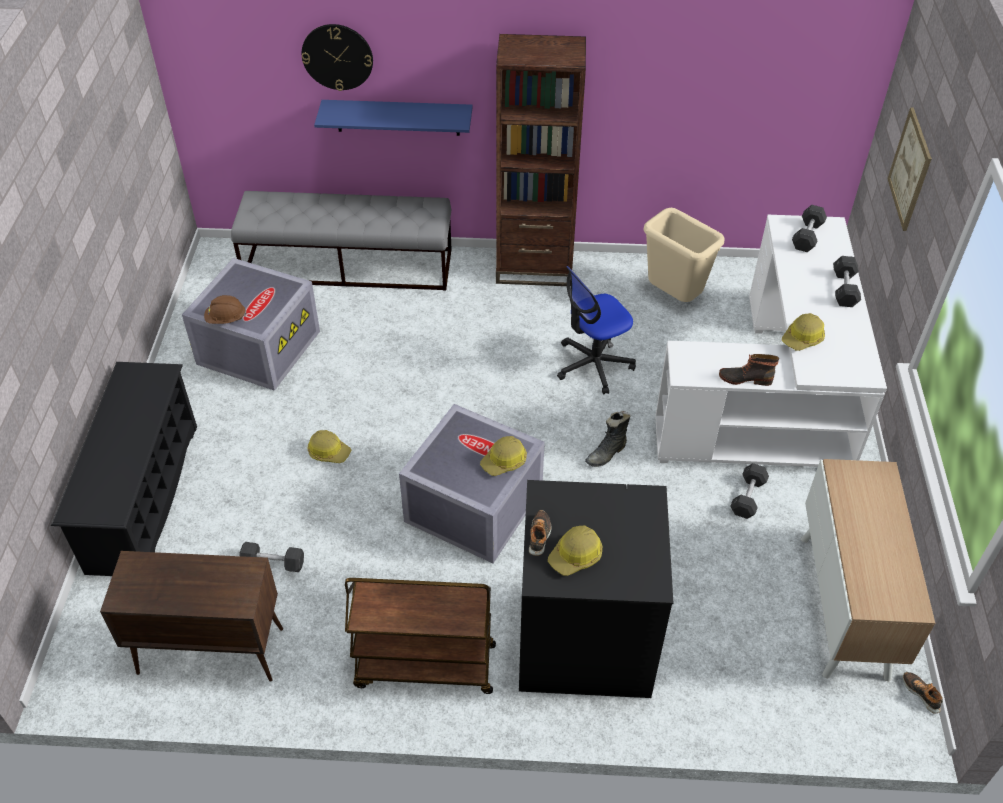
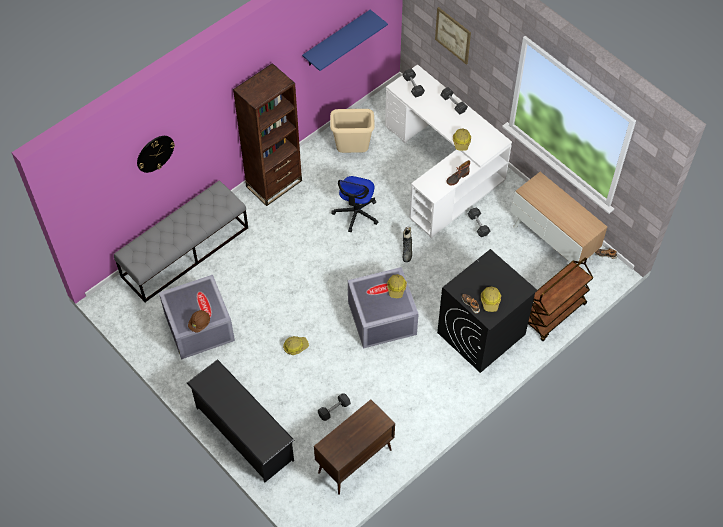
camera: 45 degrees left, 10 degrees up
blue shelf [314,100,473,136] -> blue shelf moved to [302,10,388,71]
brown cart [345,578,496,694] -> brown cart moved to [528,257,593,341]

